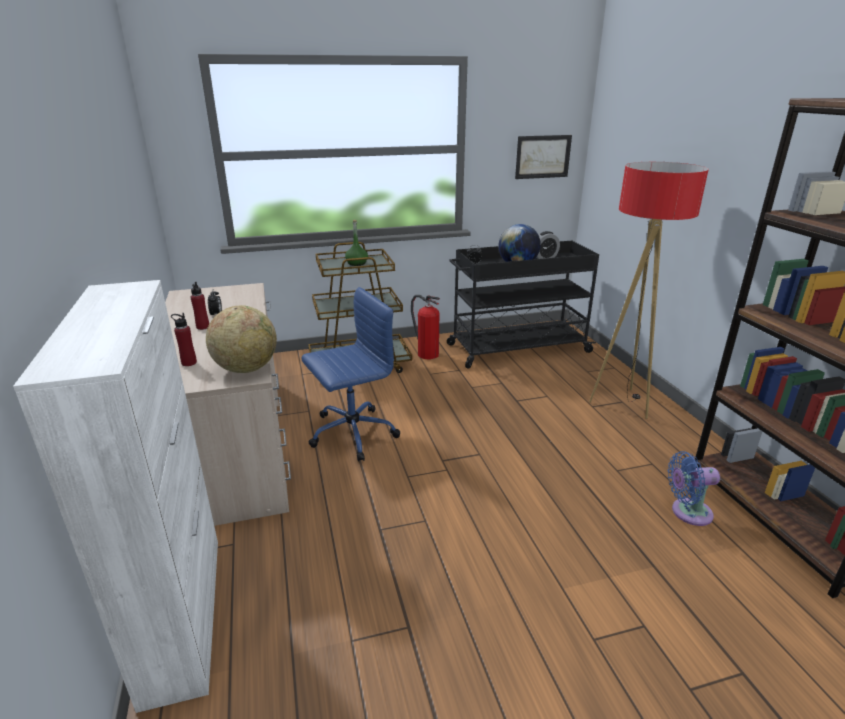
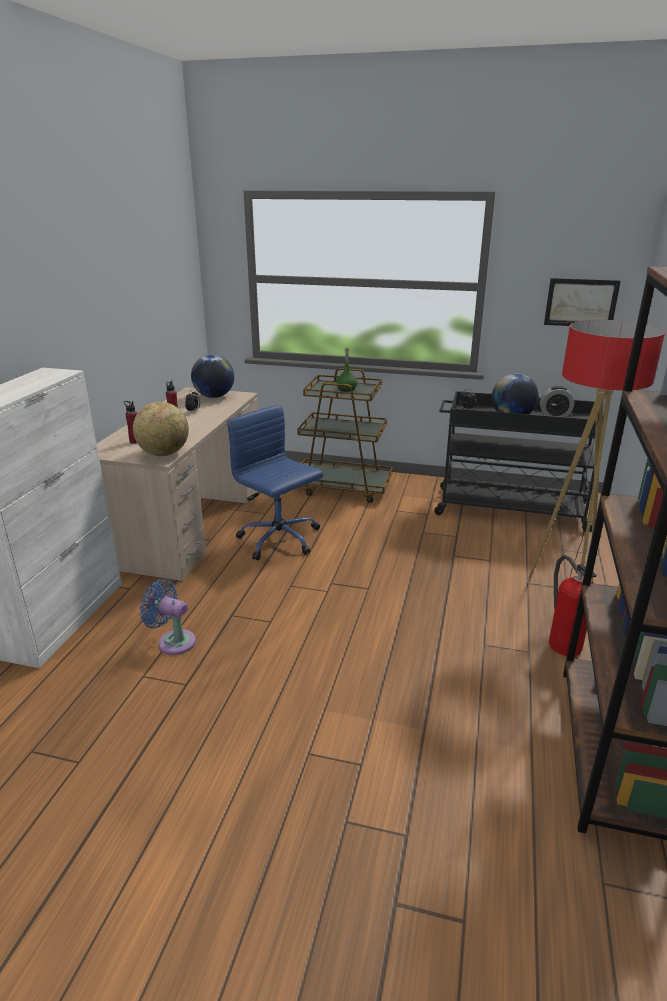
camera: 30 degrees right, 0 degrees up
blue office chair [302,287,400,461] -> blue office chair turned 135 degrees counterclockwise [227,405,323,560]
fire extinguisher [411,295,440,359] -> fire extinguisher moved to [549,555,597,656]
blue fan [667,451,720,526] -> blue fan moved to [139,579,196,655]
none -> globe [191,355,234,398]

